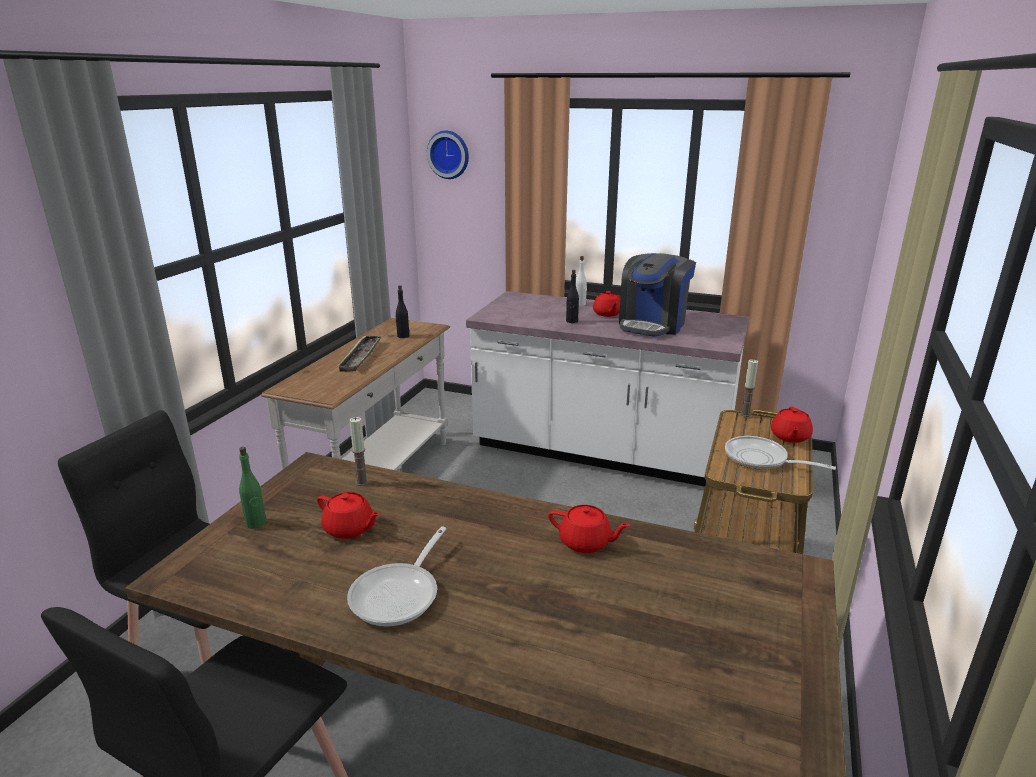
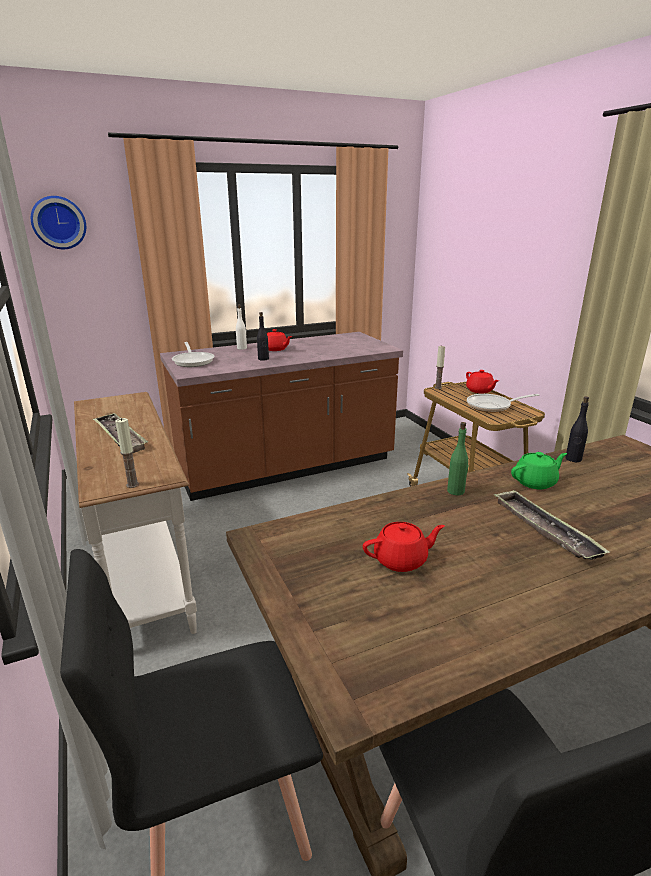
camera: 45 degrees left, 0 degrees up
green bottle [239,447,266,529] -> green bottle moved to [447,422,469,495]
frying pan [347,527,447,627] -> frying pan moved to [172,342,215,367]
candle [349,417,368,486] -> candle moved to [115,418,139,488]
black bottle [396,285,409,338] -> black bottle moved to [565,396,589,462]
white counter [466,291,749,488] -> brown counter [160,332,403,501]
red teapot [548,505,631,553] -> green teapot [511,452,567,489]
coffee machine [619,253,696,337] -> none
none -> tray [494,490,609,560]

